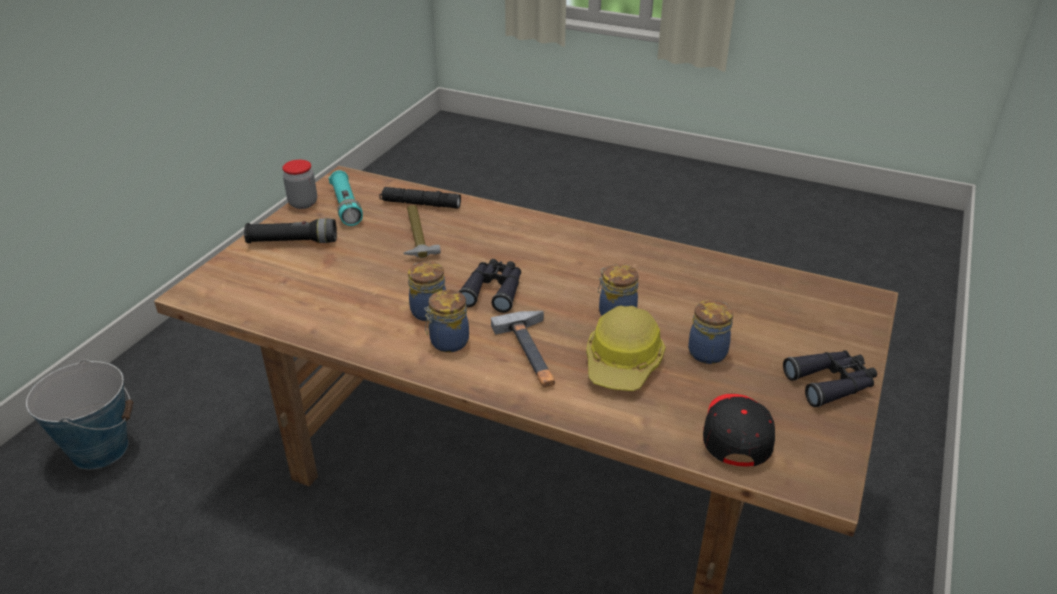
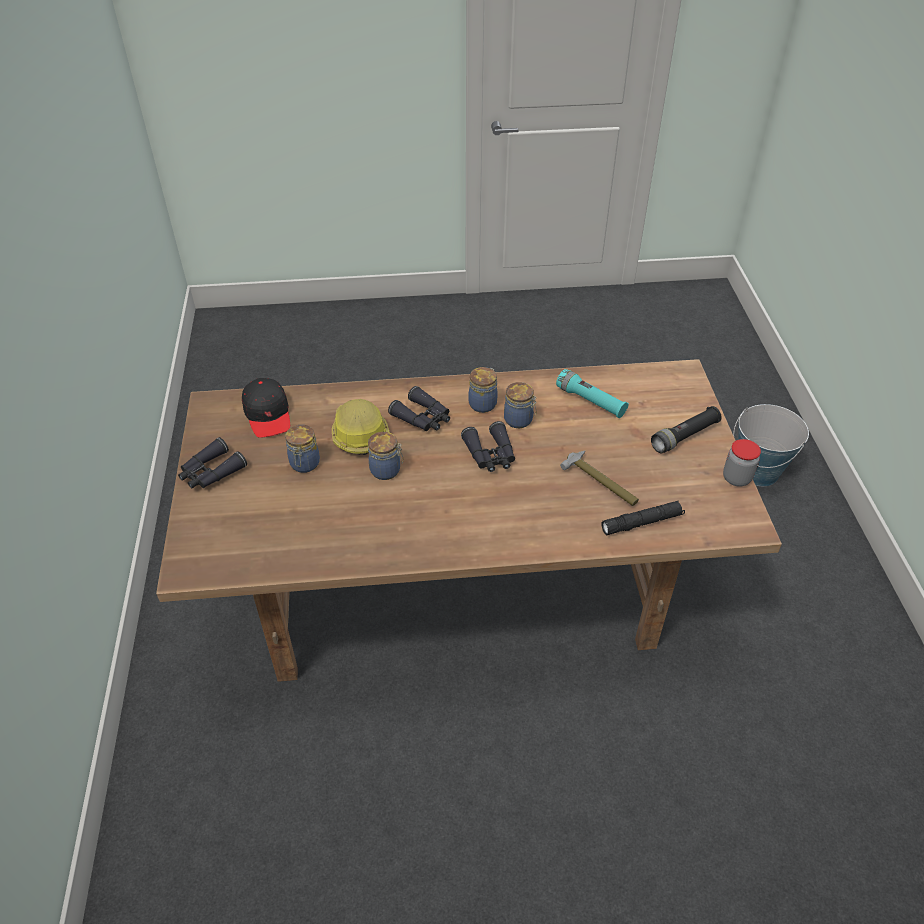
camera: 150 degrees right, 10 degrees up
turquoise flashlight [329,170,363,226] -> turquoise flashlight moved to [556,369,629,418]
hammer [491,311,555,388] -> black binoculars [388,386,450,431]

